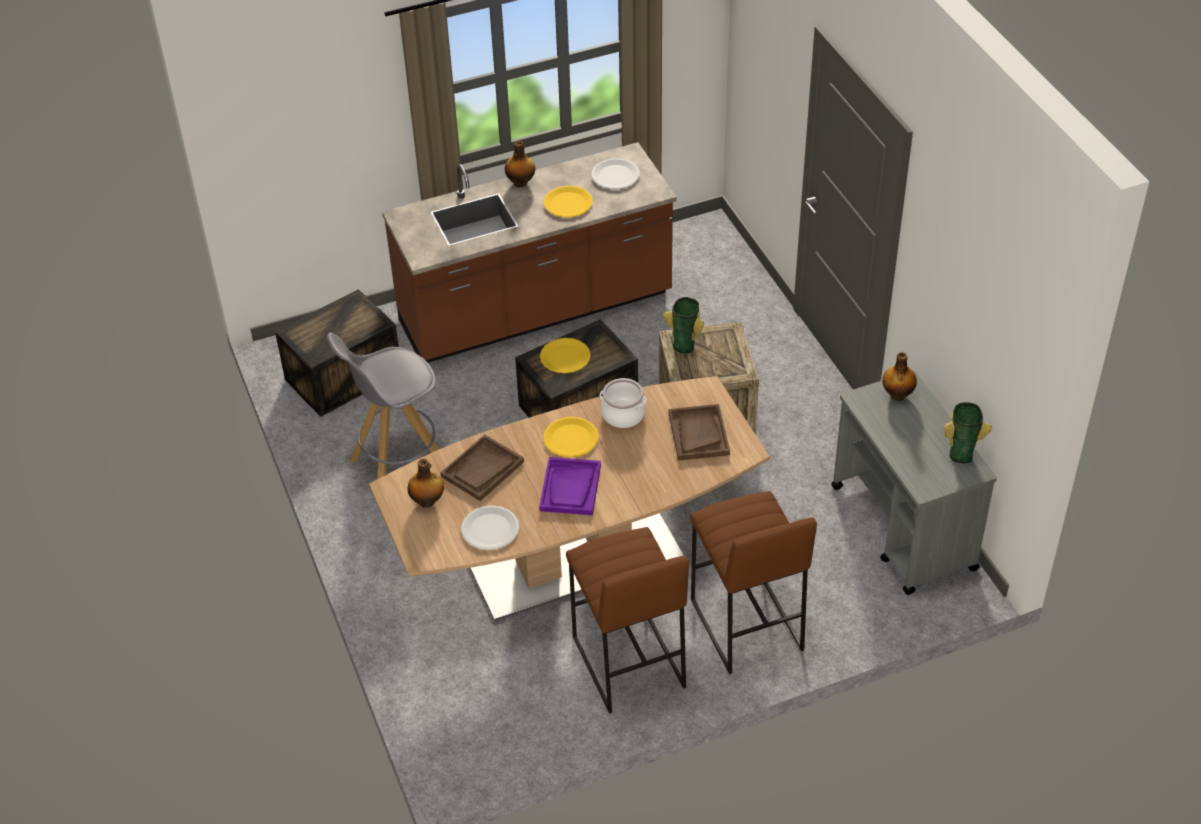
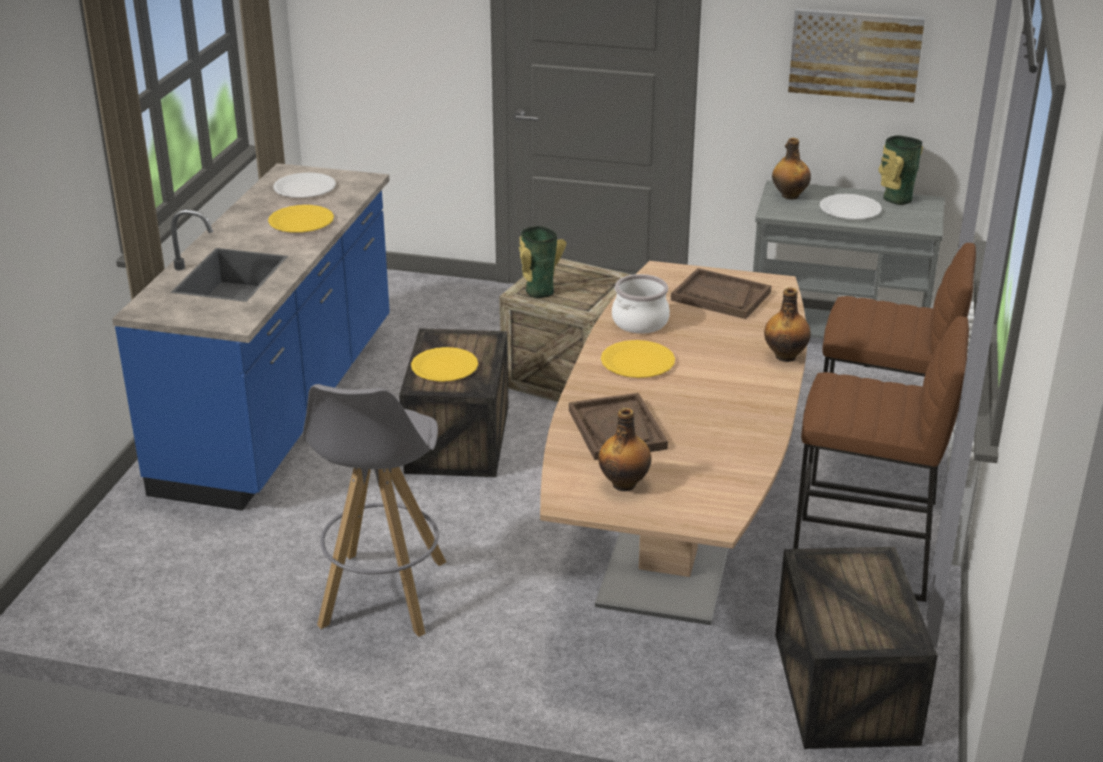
camera: 55 degrees left, 15 degrees down
crate [275,289,399,417] -> crate moved to [775,547,938,749]
brown counter [382,142,677,362] -> blue counter [112,163,390,511]
white plate [461,505,519,550] -> white plate moved to [820,194,882,220]
bottle [505,141,535,187] -> bottle moved to [764,288,811,362]
purple tray [539,457,601,515] -> none
none -> picture [788,8,925,103]

